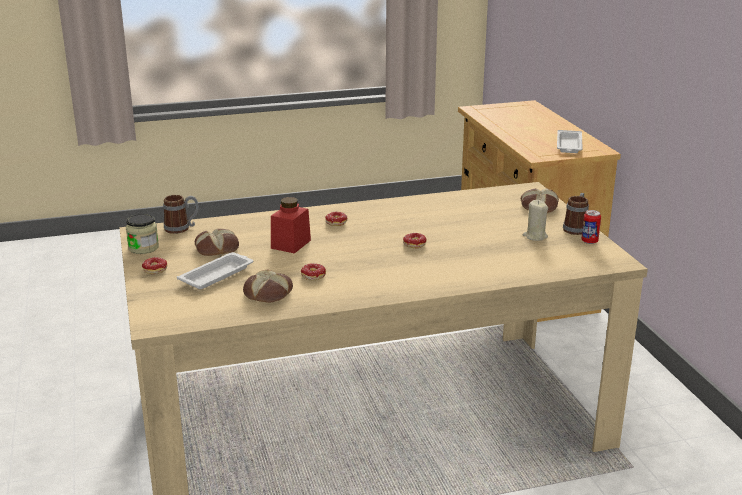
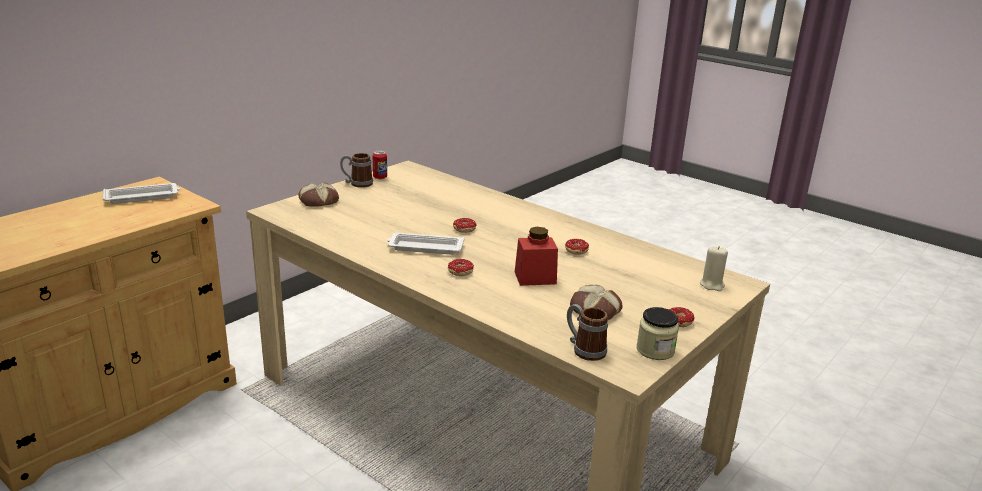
camera: 125 degrees left, 0 degrees up
white tray [177,252,253,289] -> white tray moved to [387,233,465,255]
bread [243,269,293,303] -> none
beige candle [523,200,548,241] -> beige candle moved to [700,246,728,291]

